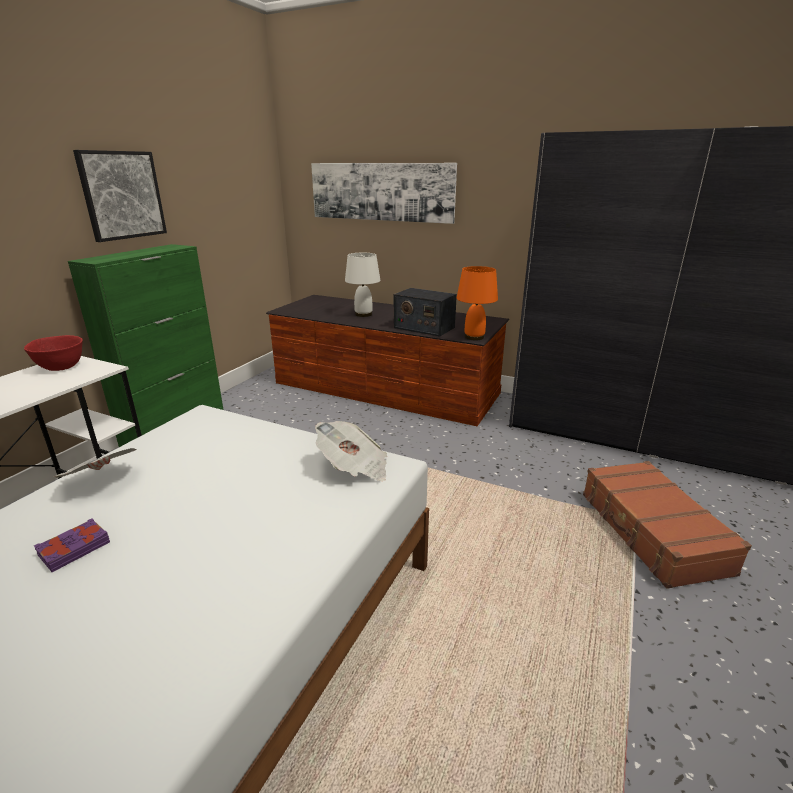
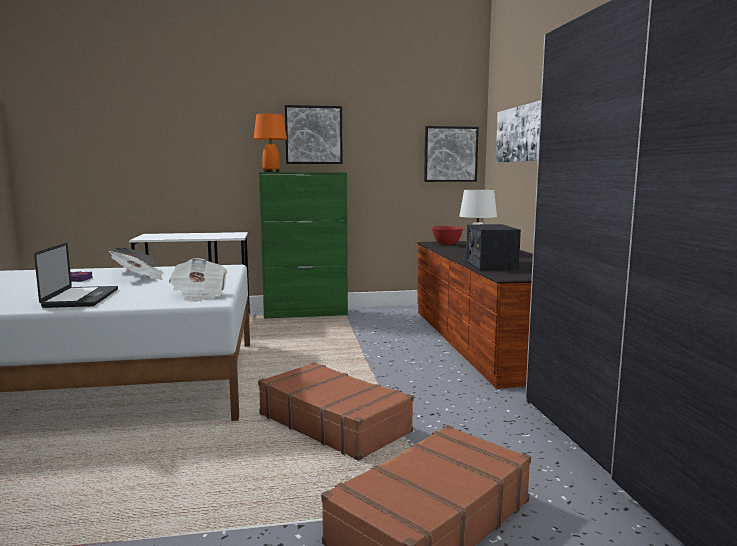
camera: 55 degrees right, 15 degrees down
red bowl [24,335,83,371] -> red bowl moved to [432,226,463,245]
orange table lamp [457,266,498,340] -> orange table lamp moved to [254,114,287,172]
none -> laptop [34,243,118,308]
none -> newspaper [108,251,163,280]
none -> brown suitcase [258,362,414,461]
none -> picture [424,126,479,182]

